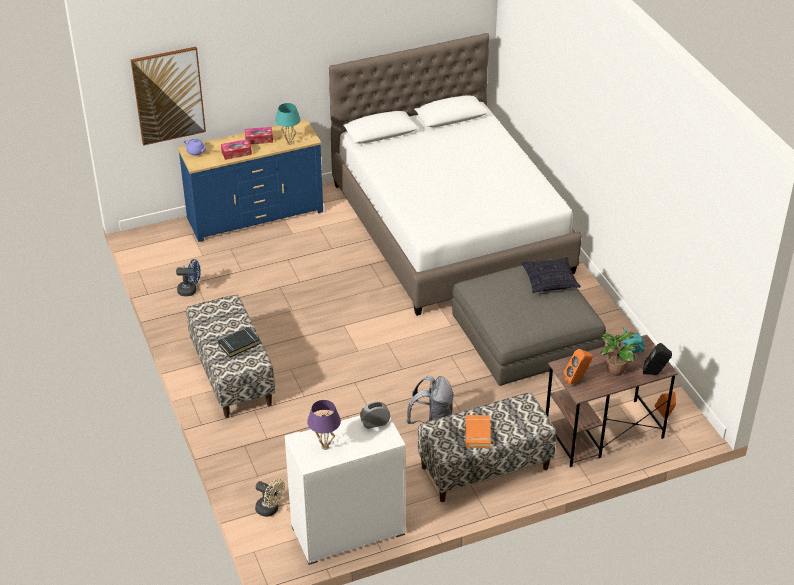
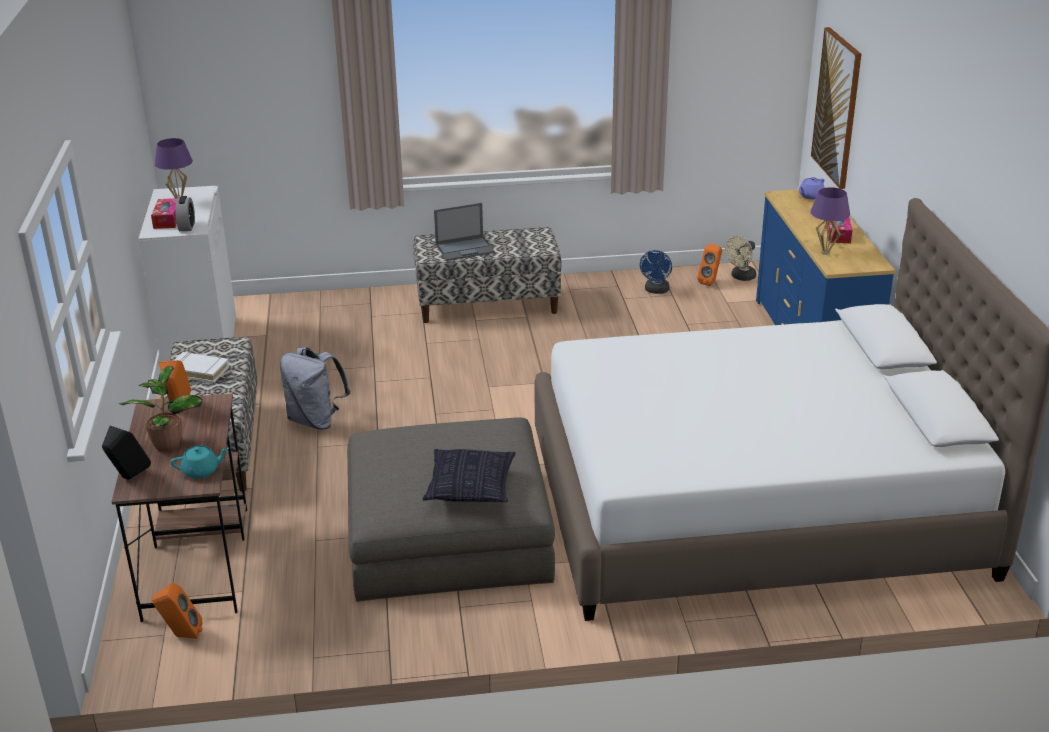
camera: 105 degrees right, 10 degrees down
black book [218,327,261,358] -> laptop [434,203,495,261]
tissue box [221,139,252,160] -> tissue box moved to [151,198,177,229]
beige fan [255,479,285,517] -> beige fan moved to [725,236,756,281]
turquoise table lamp [275,103,301,145] -> purple table lamp [810,187,850,255]
orange book [465,415,491,448] -> white book [175,352,229,383]
none -> orange speaker [697,244,722,286]

